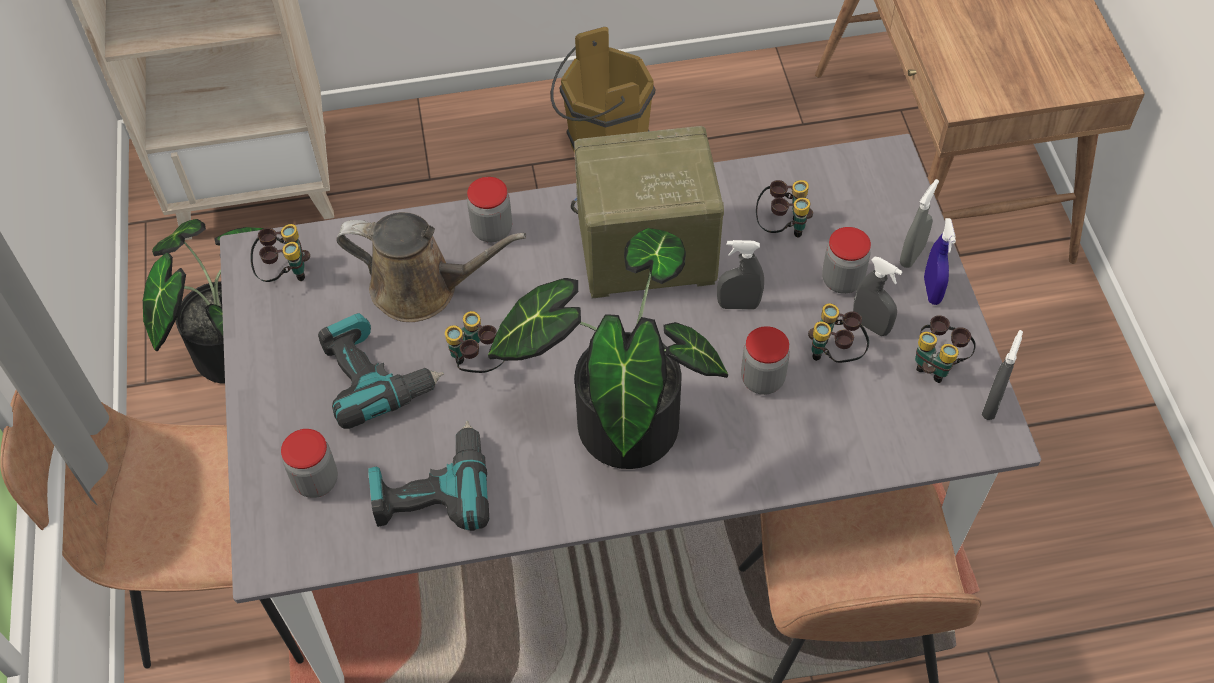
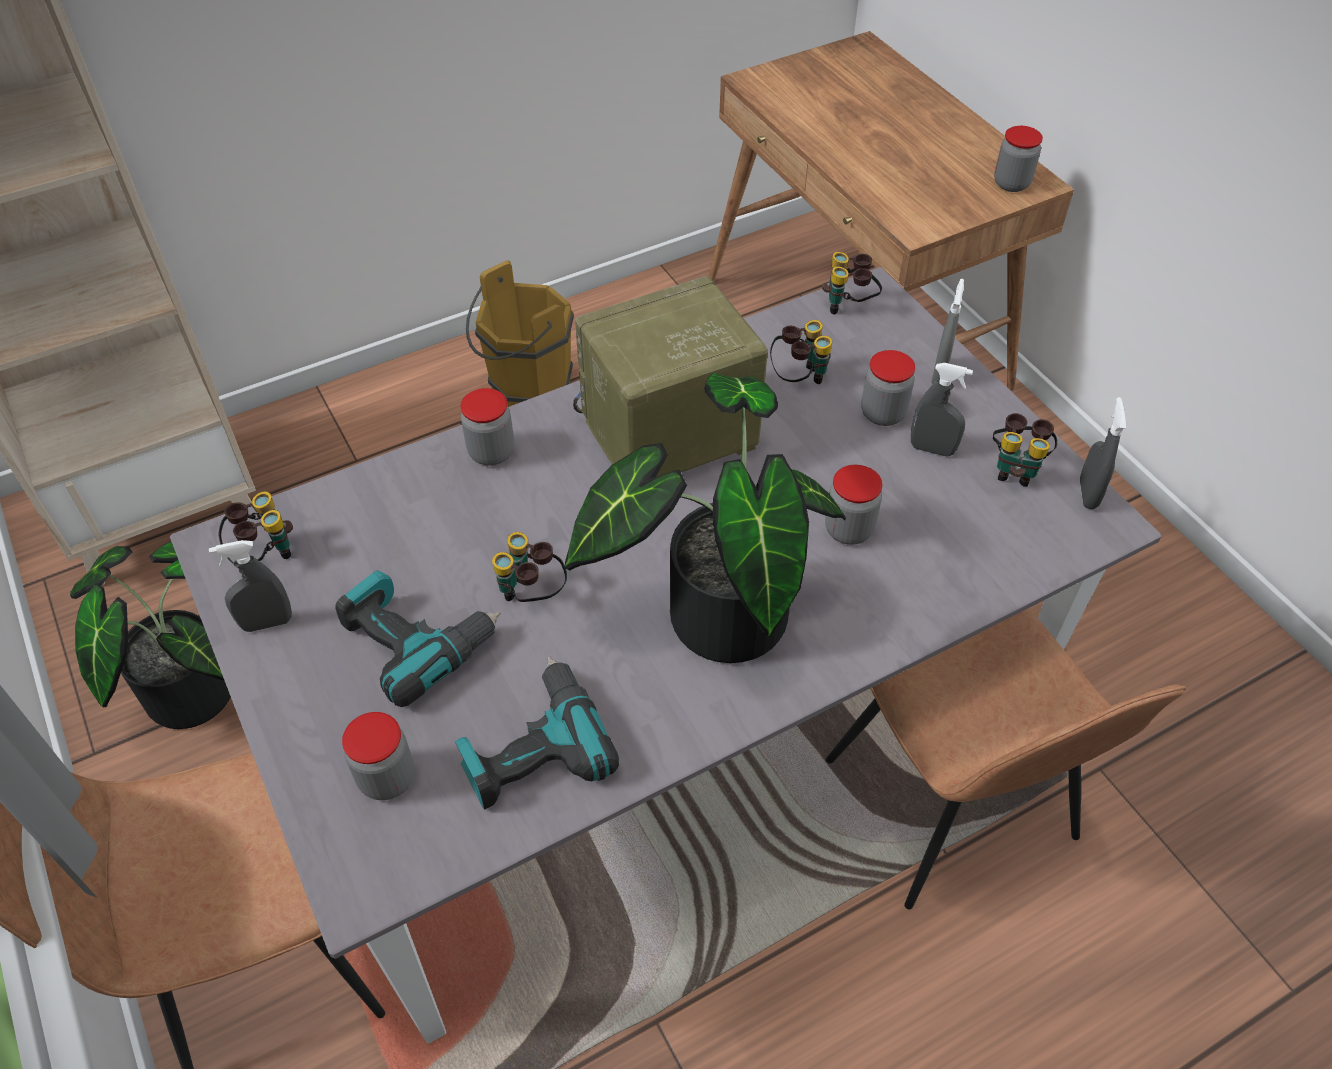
camera: 20 degrees left, 5 degrees down
brown watering can [336,212,526,322] -> none
grey spray bottle [717,240,764,310] -> grey spray bottle moved to [209,540,292,632]
binoculars [808,303,869,363] -> binoculars moved to [822,252,882,314]
blue spray bottle [924,218,956,305] -> none
none -> jar [994,126,1043,192]

